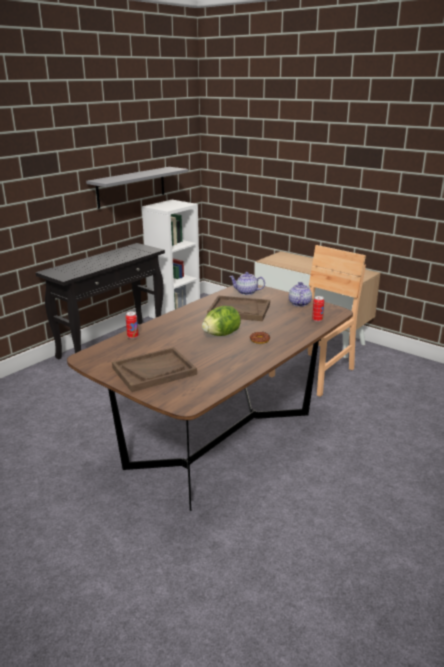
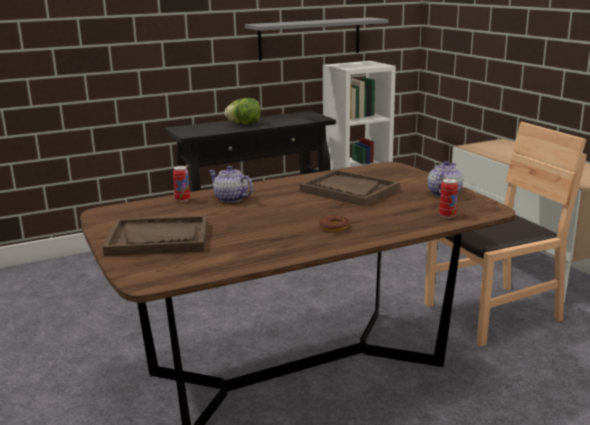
camera: 25 degrees right, 5 degrees down
lettuce [202,306,241,336] -> lettuce moved to [224,98,261,124]
teapot [229,272,265,295] -> teapot moved to [209,166,253,203]

